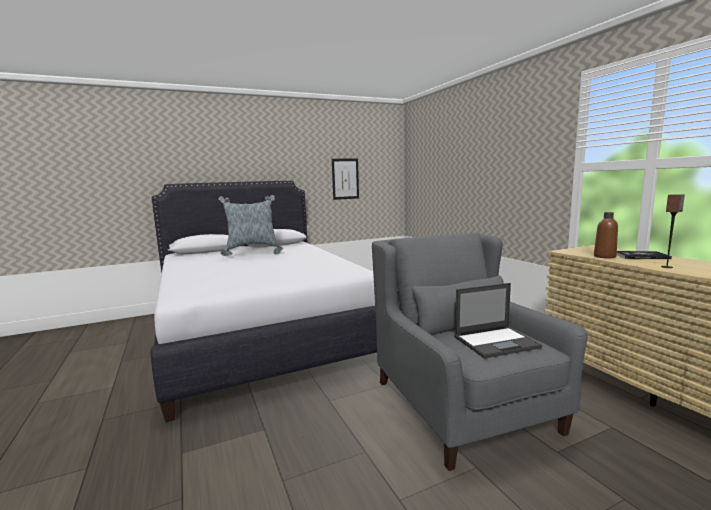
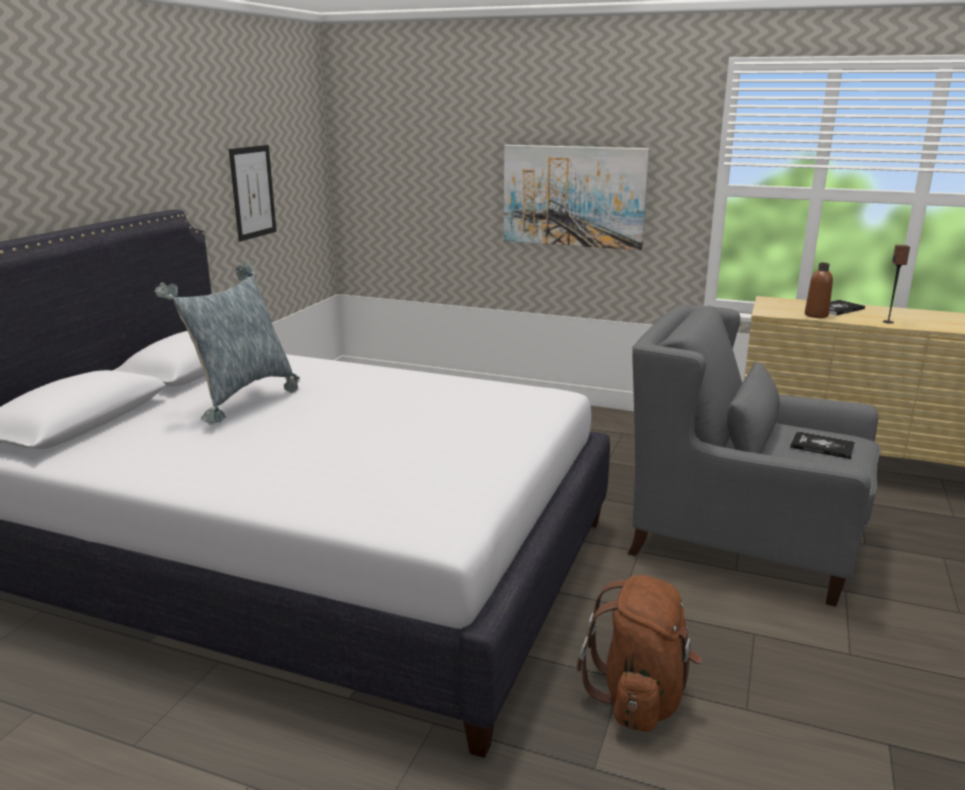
camera: 45 degrees left, 10 degrees up
laptop [455,283,542,359] -> book [790,431,855,459]
none -> picture [503,145,649,250]
none -> brown backpack [577,575,702,732]

